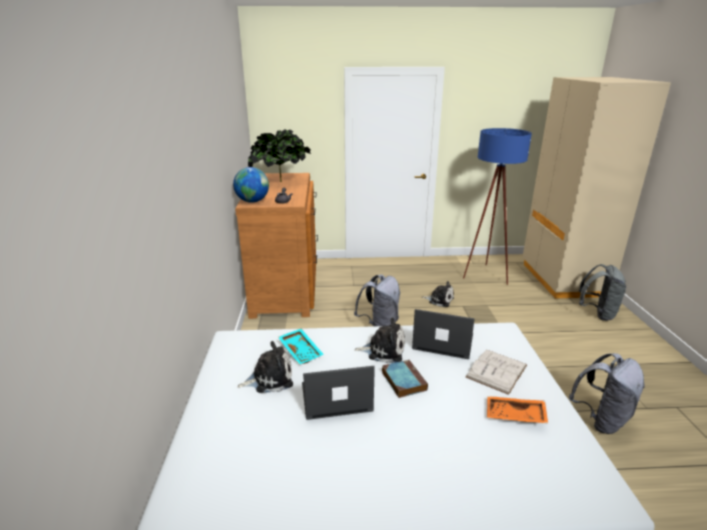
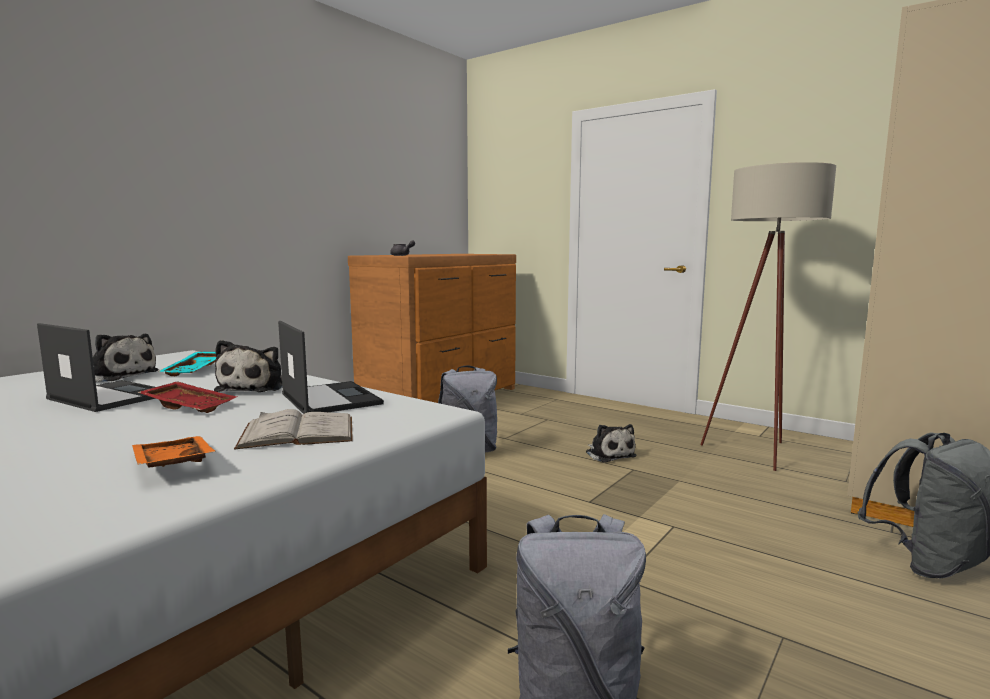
camera: 40 degrees right, 15 degrees down
globe [233,167,269,203] -> none
potted plant [248,129,311,182] -> none
plush toy [354,318,405,363] -> plush toy turned 45 degrees clockwise [214,340,283,392]
book [382,360,428,398] -> red tray [137,381,237,413]
blue floor lamp [463,128,532,285] -> beige floor lamp [700,162,836,471]

